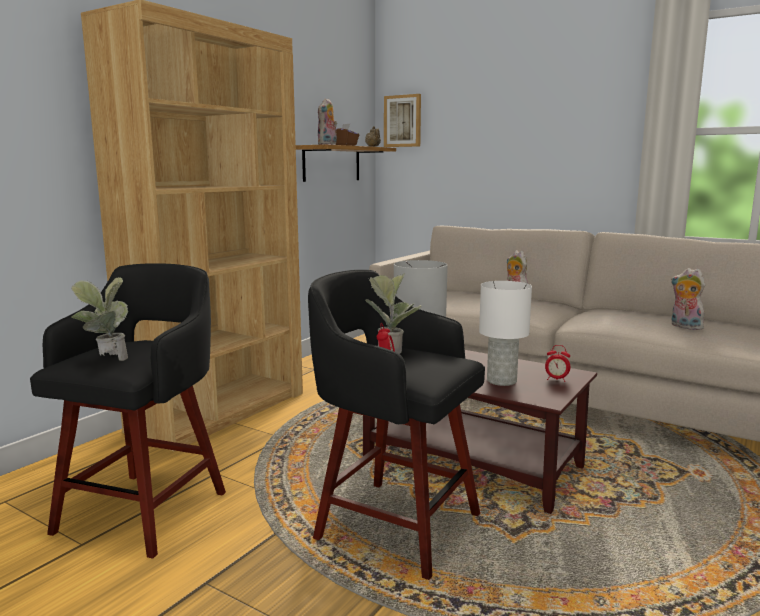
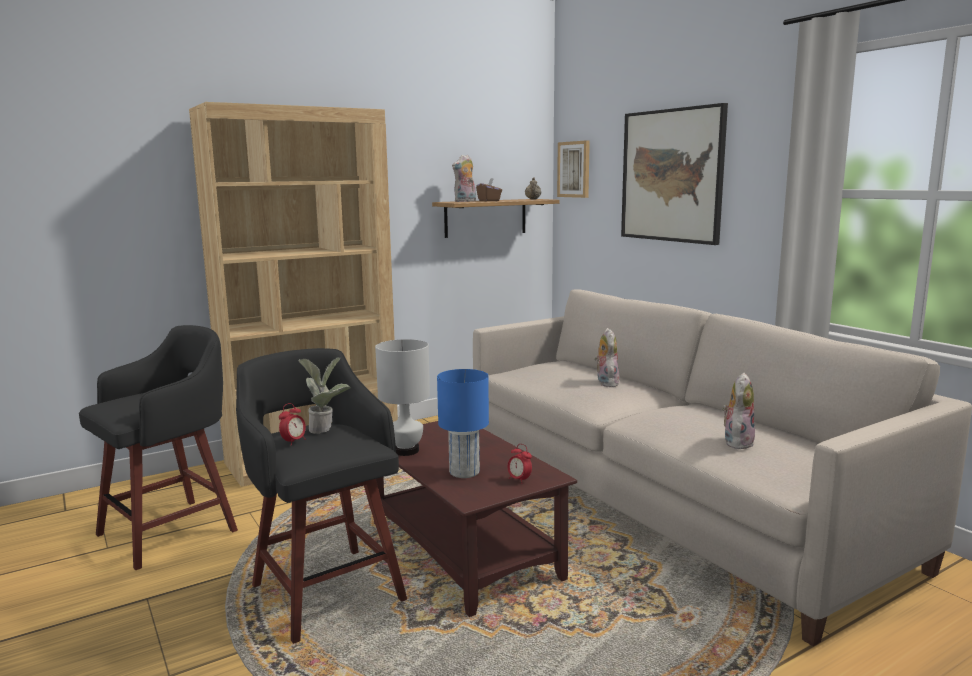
camera: 25 degrees right, 0 degrees up
potted plant [71,277,128,361] -> none
white table lamp [479,281,532,386] -> blue table lamp [437,369,489,478]
plush toy [671,268,705,330] -> plush toy turned 45 degrees clockwise [722,373,755,449]
none -> picture [621,103,728,245]

